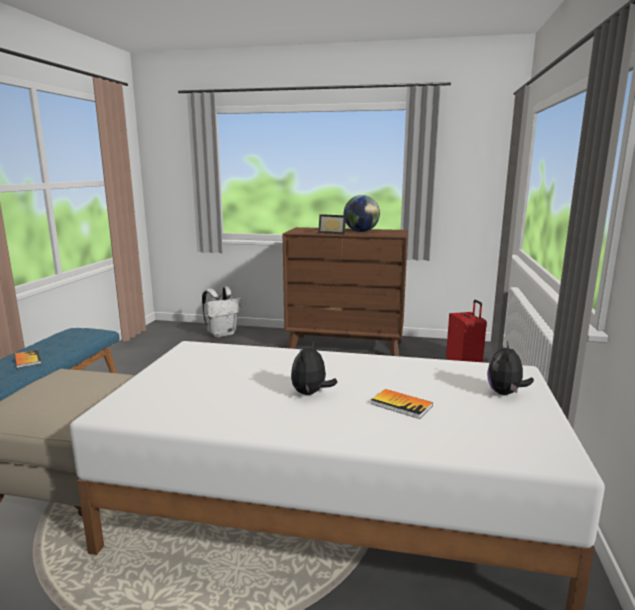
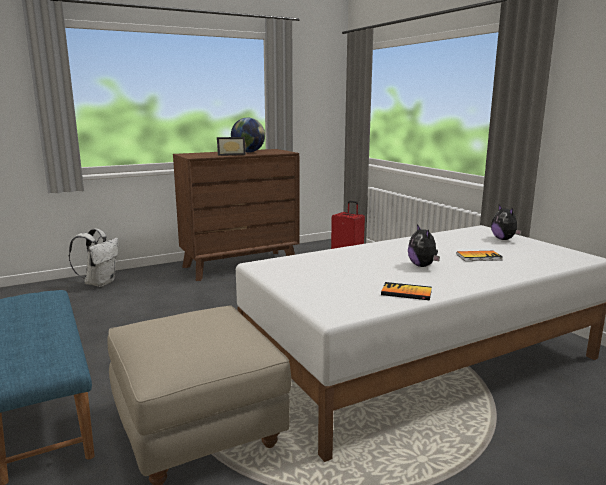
camera: 40 degrees left, 0 degrees up
book [14,350,41,368] -> book moved to [381,282,432,300]

